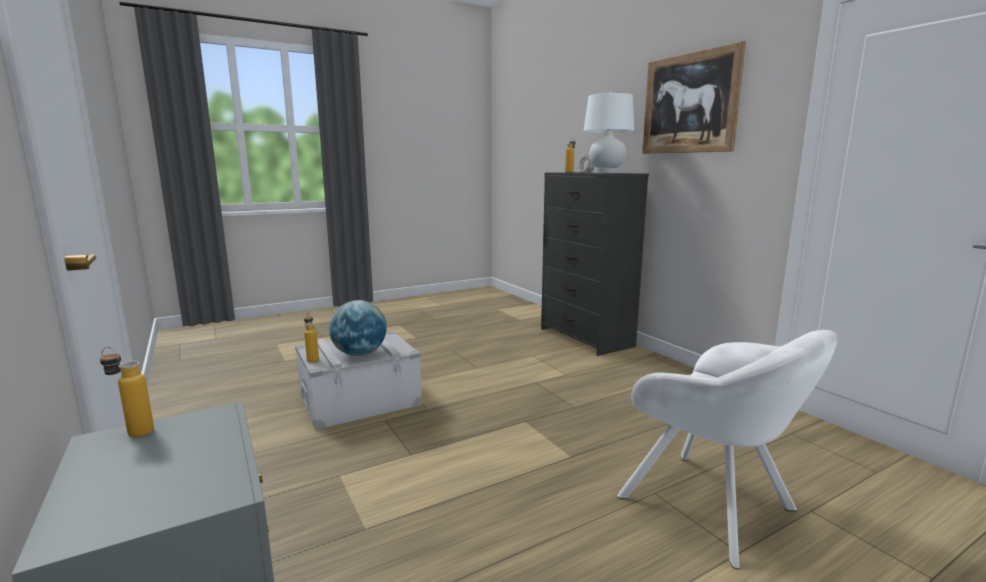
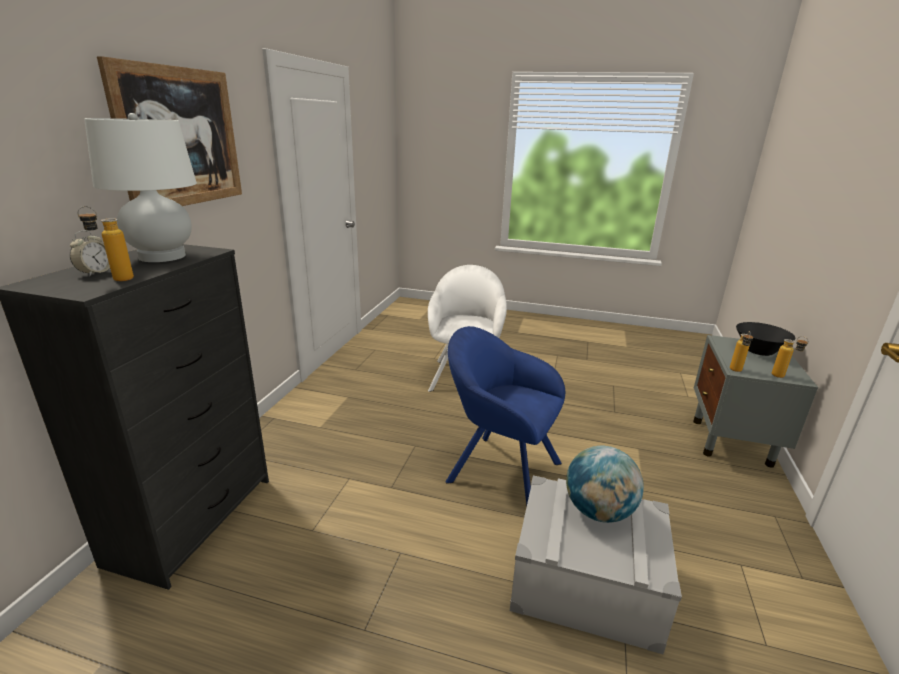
camera: 135 degrees left, 10 degrees up
bottle [304,313,319,363] -> bottle moved to [730,331,753,372]
none -> blue armchair [445,326,565,506]
none -> black bowl [736,322,795,356]

